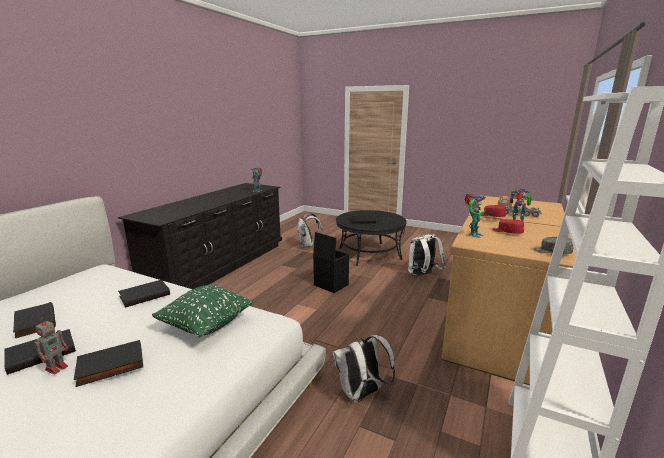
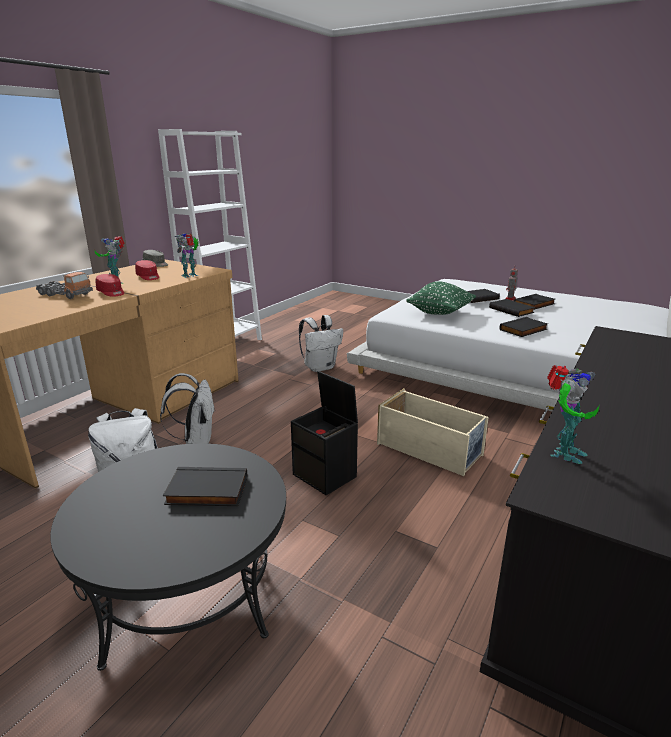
camera: 175 degrees left, 5 degrees up
black book [13,302,56,338] -> black book moved to [489,299,535,317]
white backpack [297,213,323,248] -> white backpack moved to [160,373,215,444]
none -> beige storage box [377,388,489,476]

